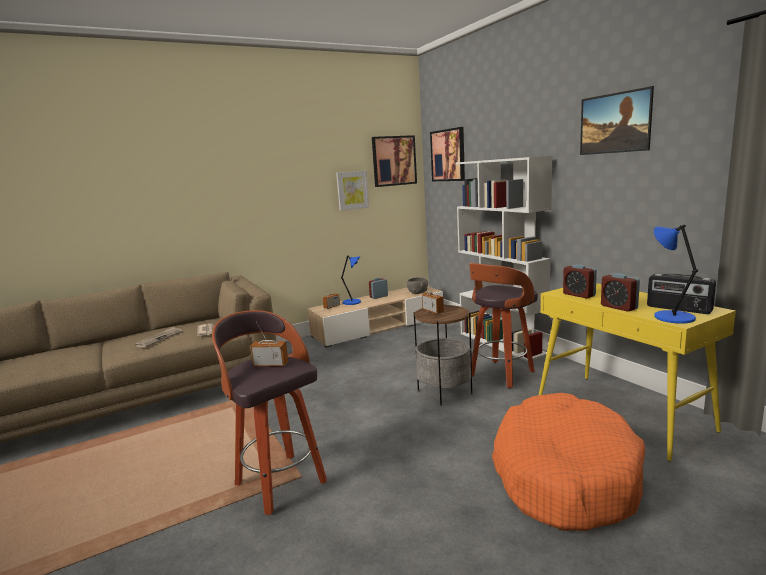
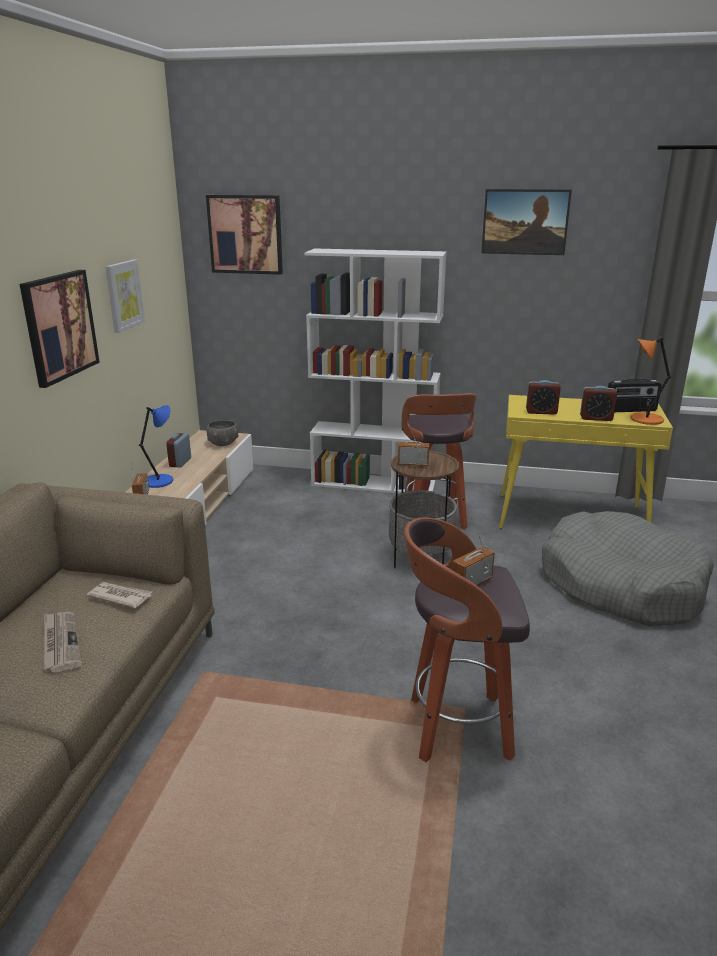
camera: 50 degrees left, 10 degrees up
picture [372,135,417,187] -> picture moved to [19,270,100,388]
orange dog bed [492,393,645,531] -> grey dog bed [542,511,714,627]
blue table lamp [654,224,698,324] -> orange table lamp [630,337,671,425]

